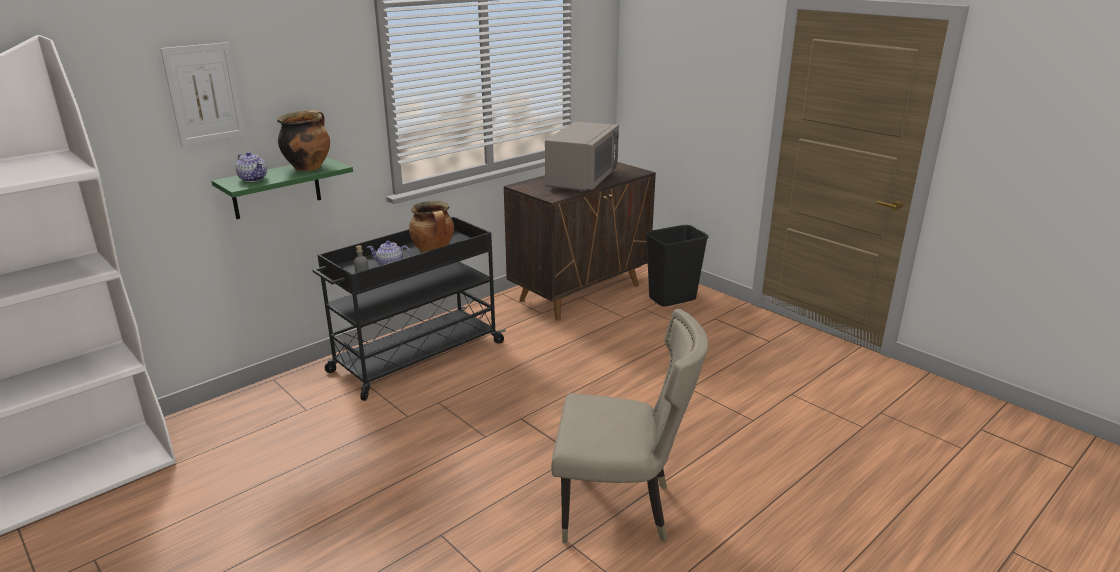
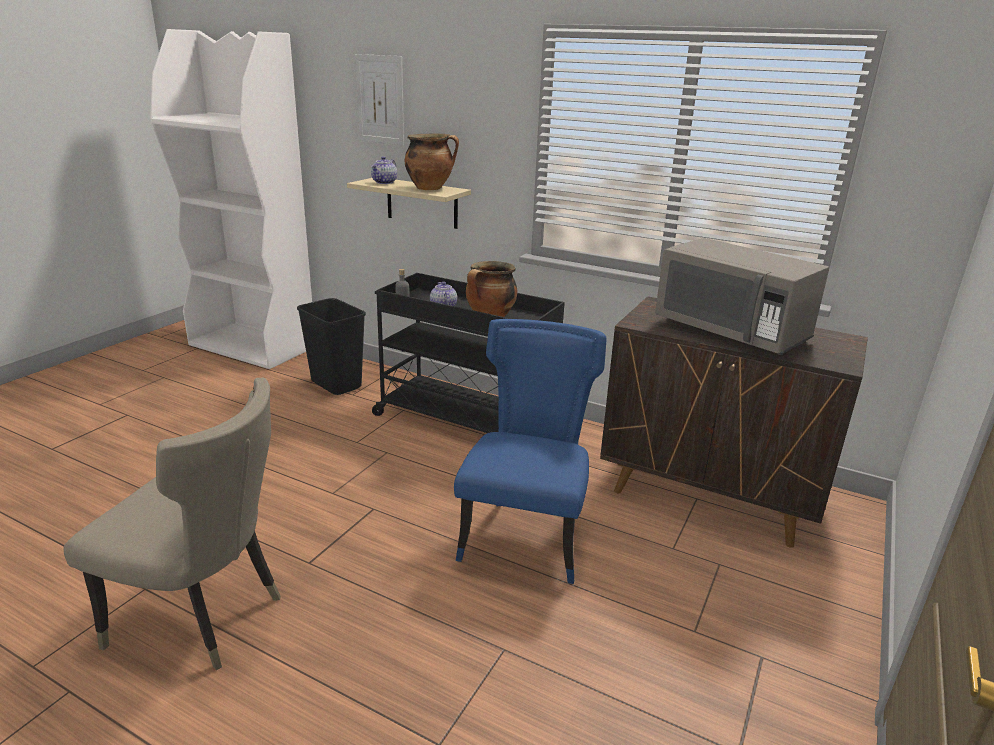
camera: 70 degrees right, 0 degrees up
green shelf [212,158,353,219] -> beige shelf [347,178,471,229]
grey microwave [545,121,619,192] -> grey microwave turned 45 degrees clockwise [655,238,829,355]
beige chair [551,309,708,544] -> beige chair turned 60 degrees counterclockwise [64,378,281,670]
black trash can [645,225,709,307] -> black trash can moved to [297,298,366,395]
none -> blue chair [454,319,607,584]

